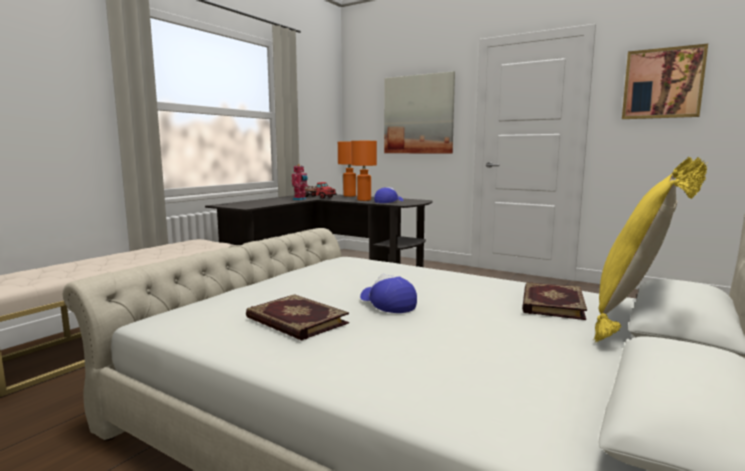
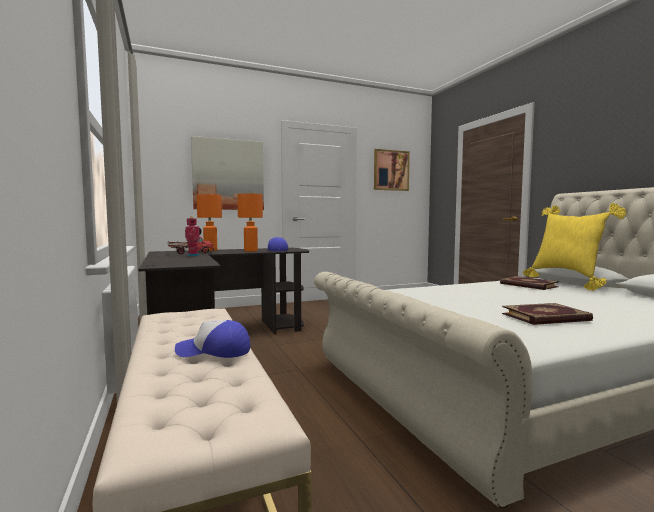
camera: 55 degrees left, 5 degrees down
cap [360,274,417,313] -> cap moved to [175,320,250,358]

